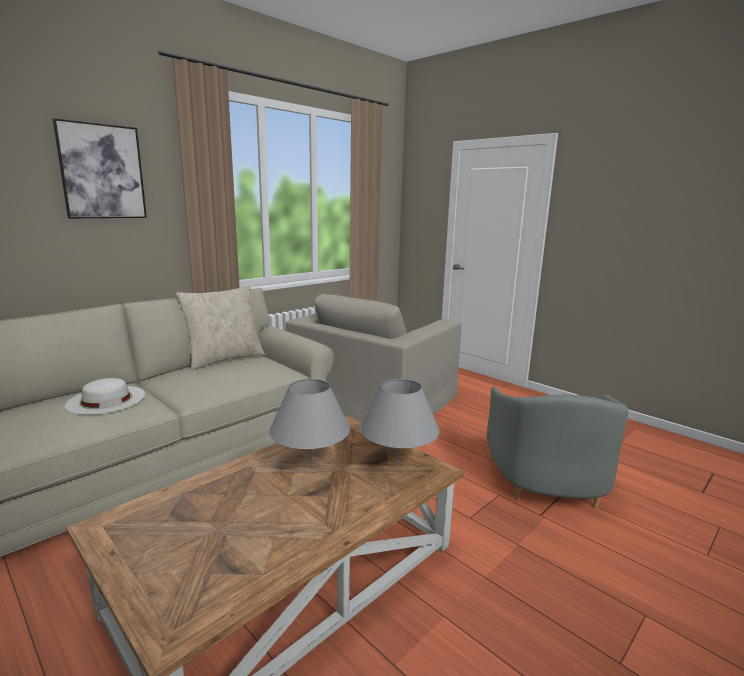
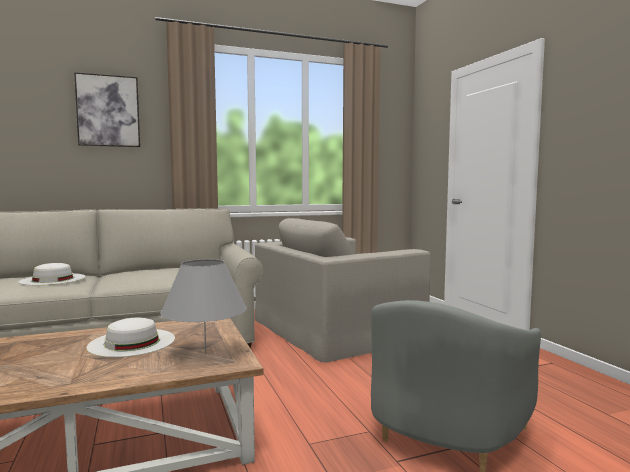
camera: 25 degrees right, 10 degrees down
beige pillow [176,285,265,370] -> none
grey table lamp [269,379,350,468] -> white hat [86,318,175,357]

